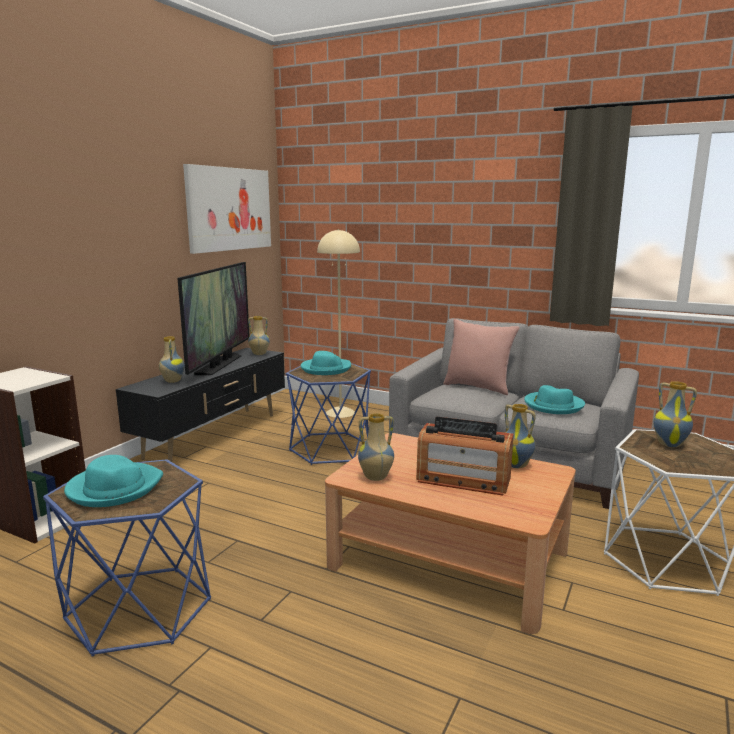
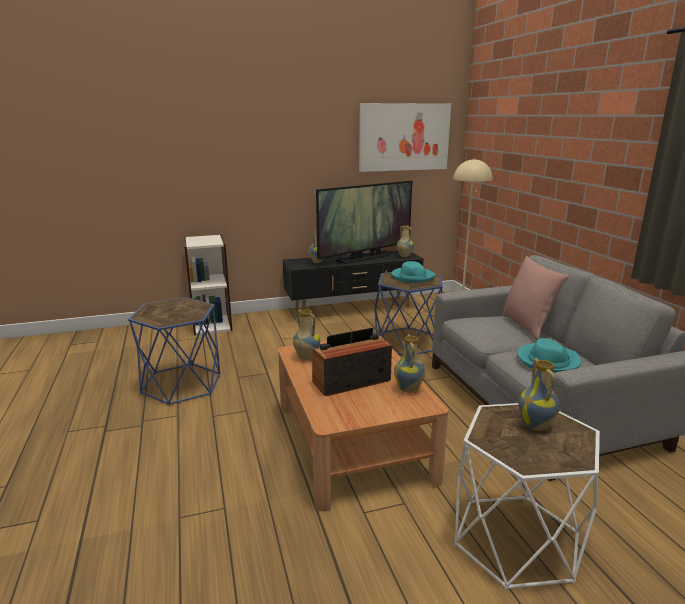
camera: 45 degrees right, 5 degrees up
turquoise hat [64,455,163,507] -> none
radio [416,417,514,496] -> radio turned 90 degrees clockwise [312,328,392,396]

